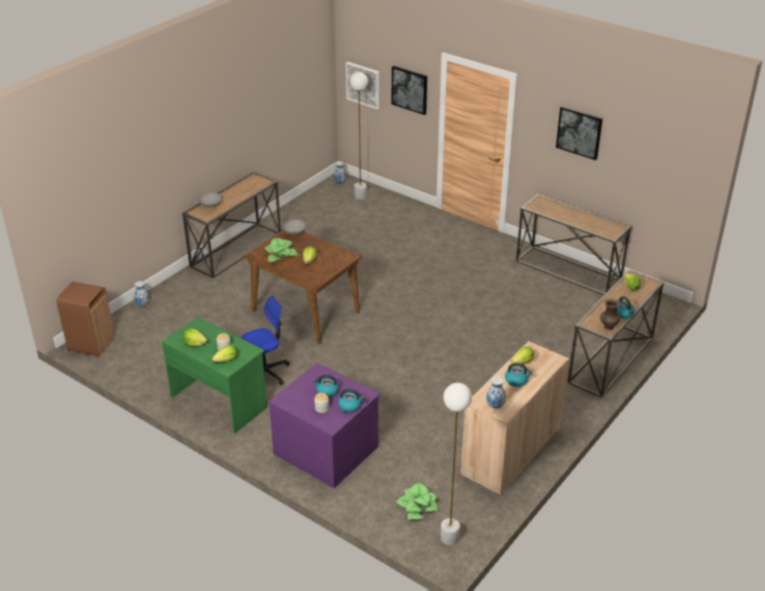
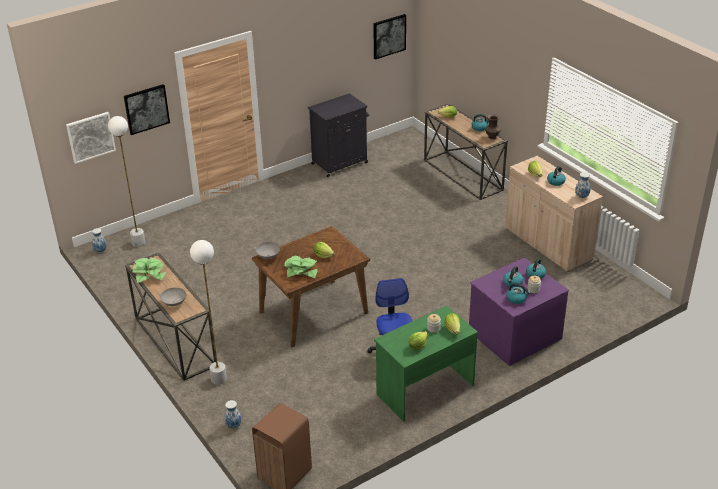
camera: 70 degrees left, 0 degrees up
potted plant [396,483,440,520] -> potted plant moved to [132,258,166,283]
white floor lamp [440,383,472,546] -> white floor lamp moved to [190,240,227,385]
console table [516,194,631,295] -> black cabinet [308,93,369,177]
picture [556,106,603,160] -> picture moved to [373,14,406,60]
none -> kettle [507,283,531,304]

